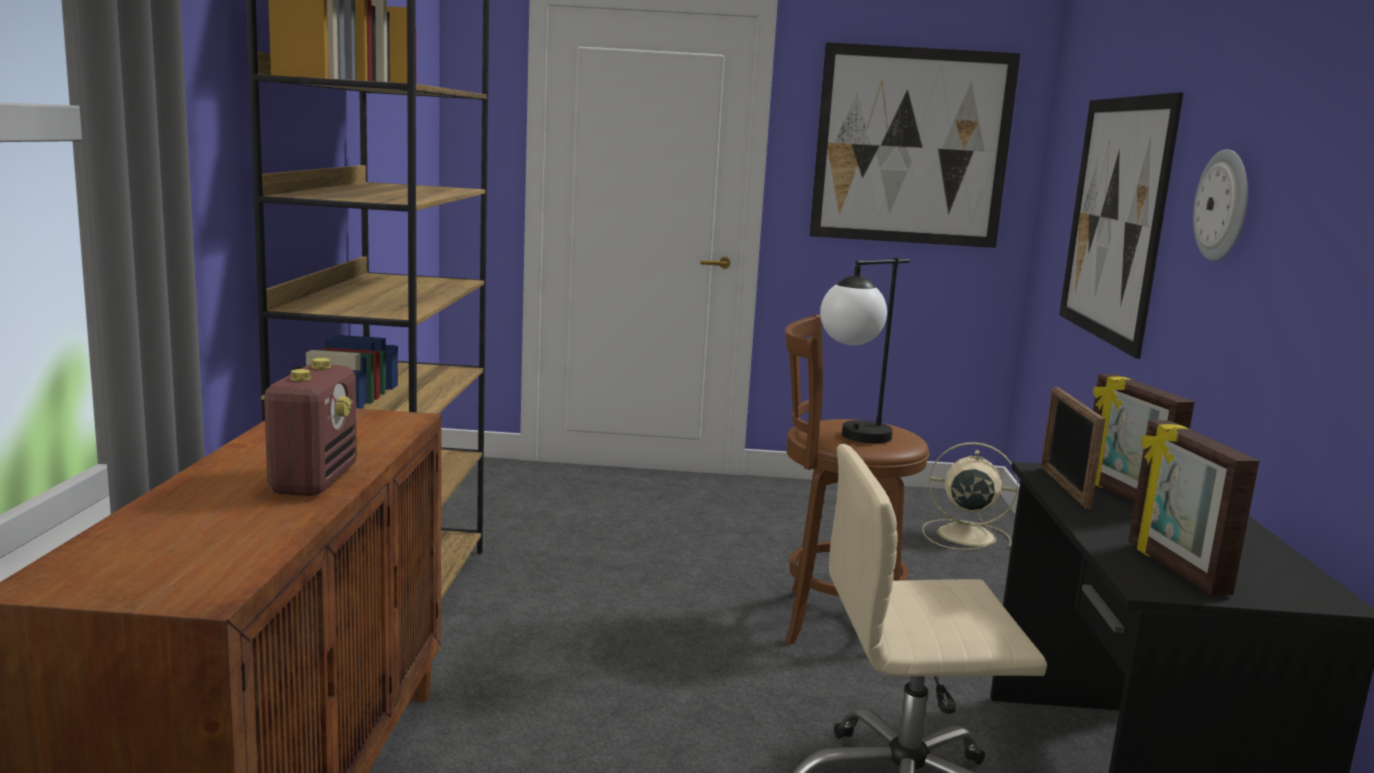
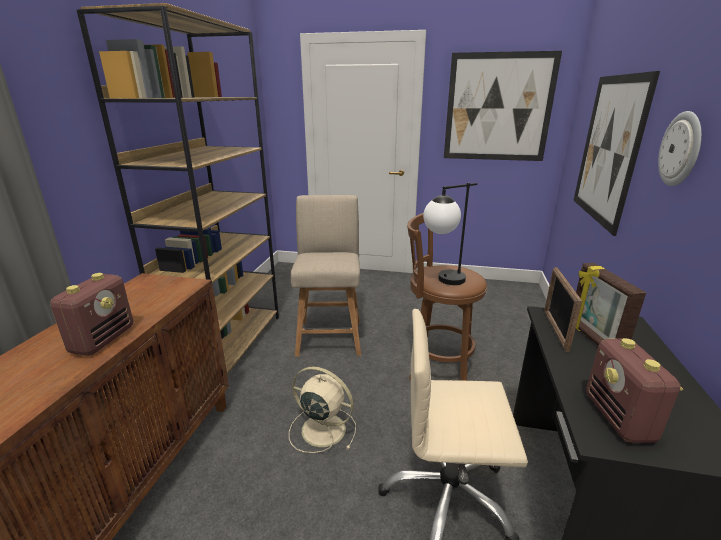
camera: 10 degrees right, 10 degrees up
beige fan [923,442,1018,550] -> beige fan moved to [289,366,356,453]
picture frame [1129,420,1259,596] -> radio [586,338,683,443]
none -> beige chair [291,195,361,357]

